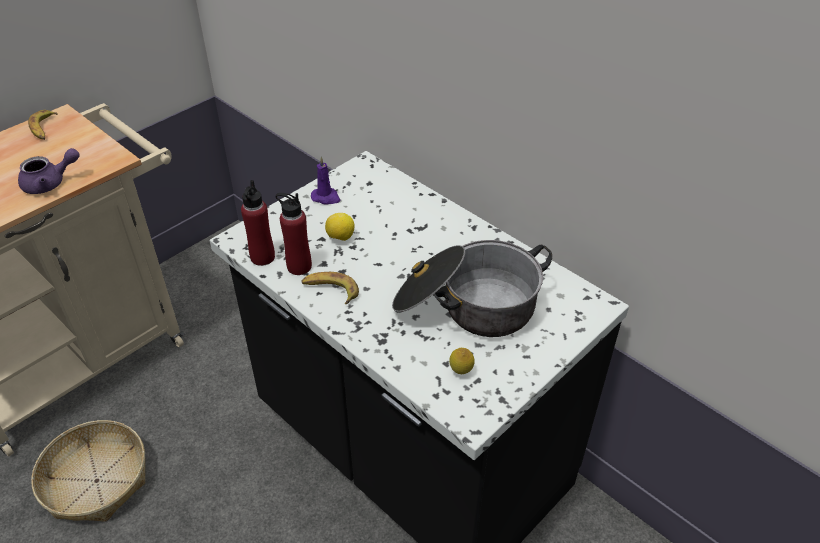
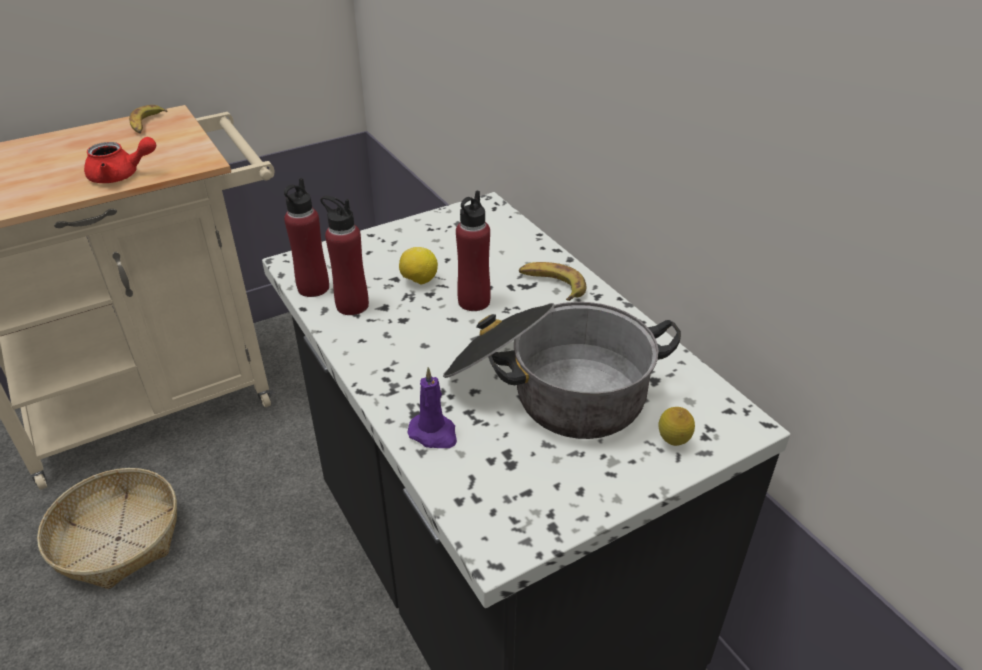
camera: 15 degrees right, 5 degrees down
purple teapot [18,148,80,194] -> red teapot [84,137,156,183]
banana [301,272,359,304] -> banana moved to [519,262,586,301]
purple candle [311,157,340,204] -> purple candle moved to [407,367,457,448]
lemon [449,348,474,374] -> lemon moved to [659,407,695,446]
none -> red bottle [456,190,491,311]

